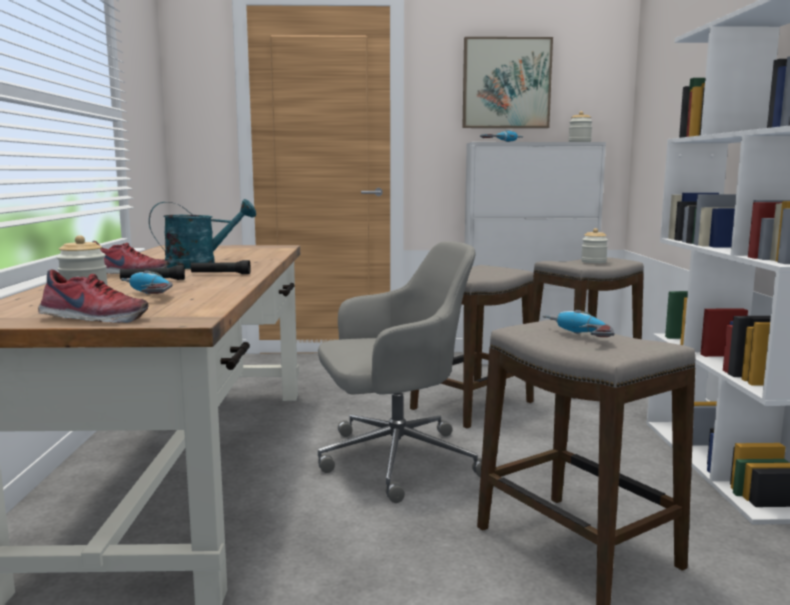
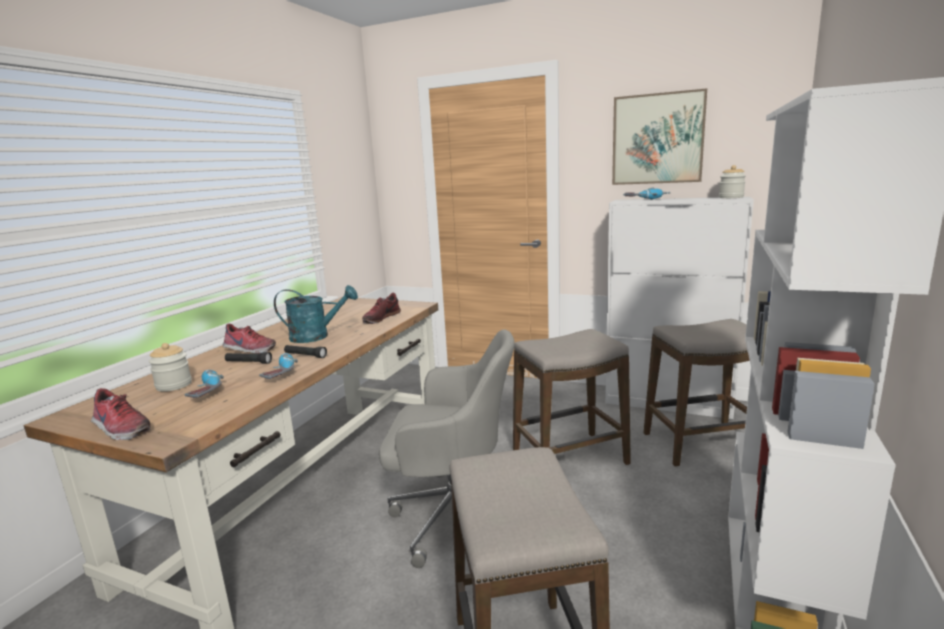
camera: 25 degrees right, 5 degrees up
power drill [543,310,614,337] -> power drill moved to [259,353,298,379]
jar [581,228,608,263] -> none
none -> shoe [362,292,401,324]

